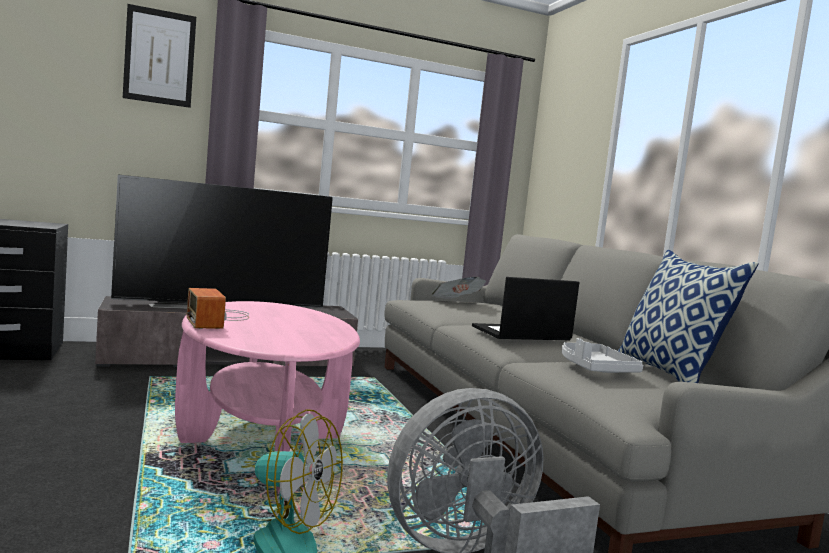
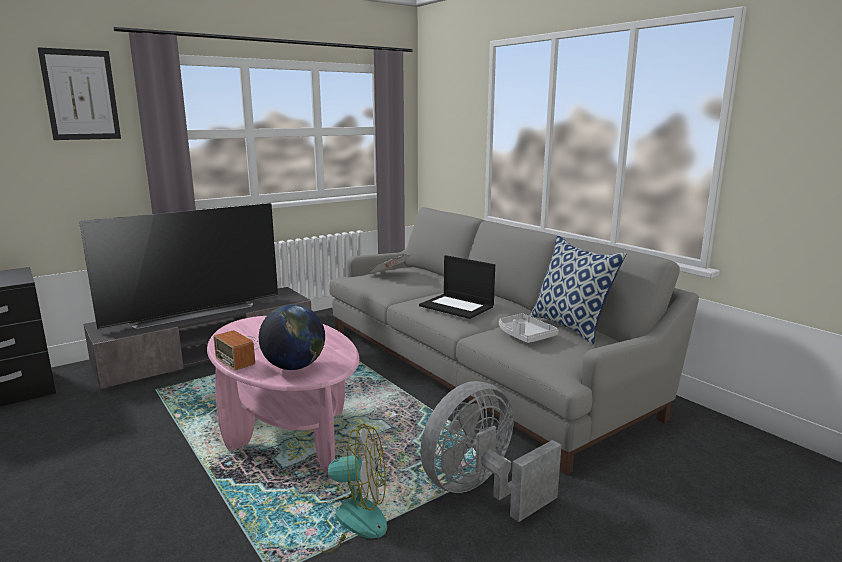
camera: 15 degrees left, 10 degrees up
laptop [472,277,579,340] -> laptop turned 105 degrees counterclockwise [419,255,495,319]
none -> globe [259,304,325,370]

